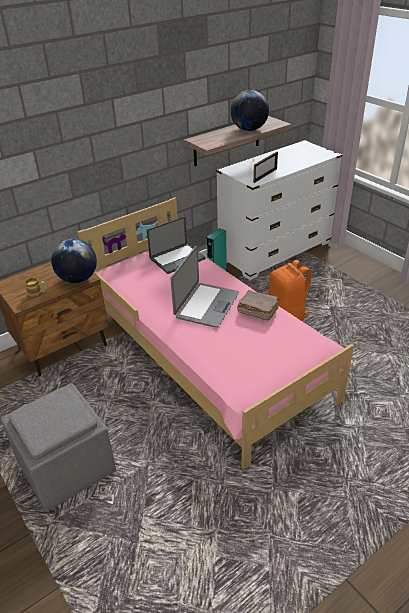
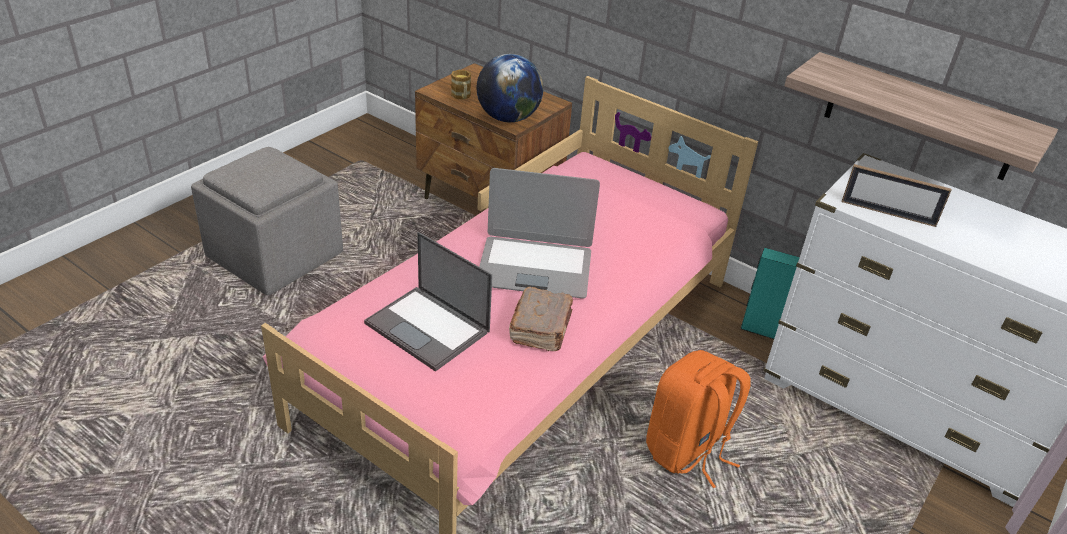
camera: 70 degrees right, 0 degrees up
laptop [147,216,206,274] -> laptop moved to [364,232,492,372]
globe [231,90,269,131] -> none

